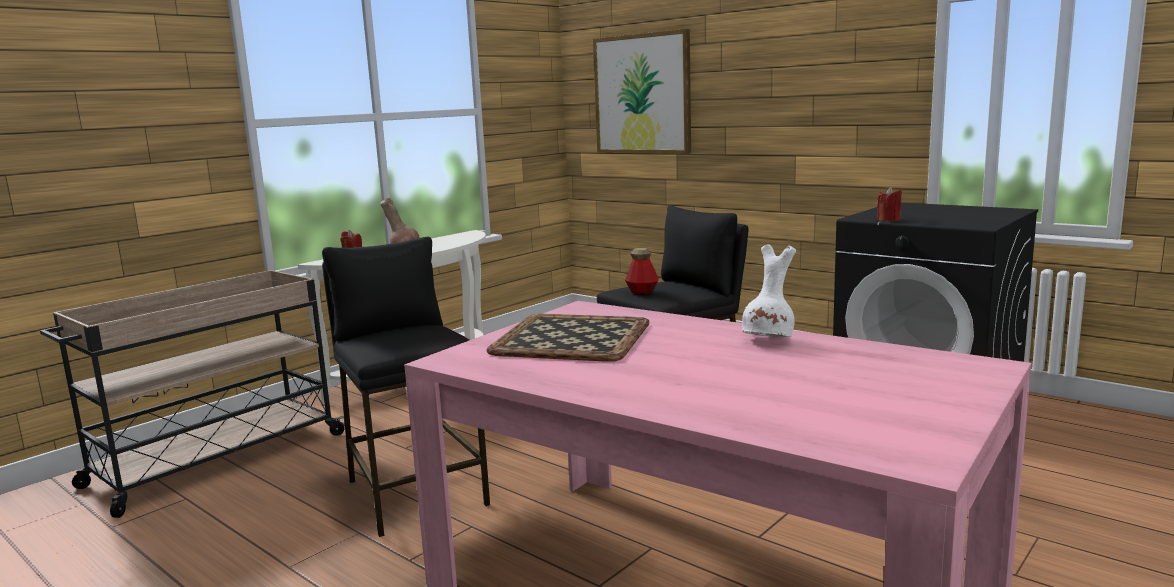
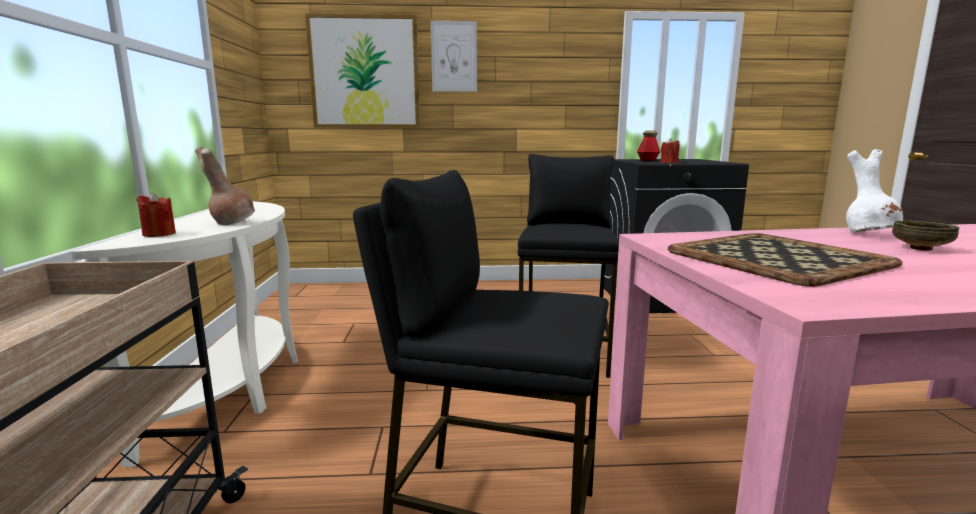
camera: 45 degrees left, 0 degrees up
bottle [625,248,659,294] -> bottle moved to [637,130,660,161]
none -> picture [431,21,477,92]
none -> bowl [892,221,959,251]

